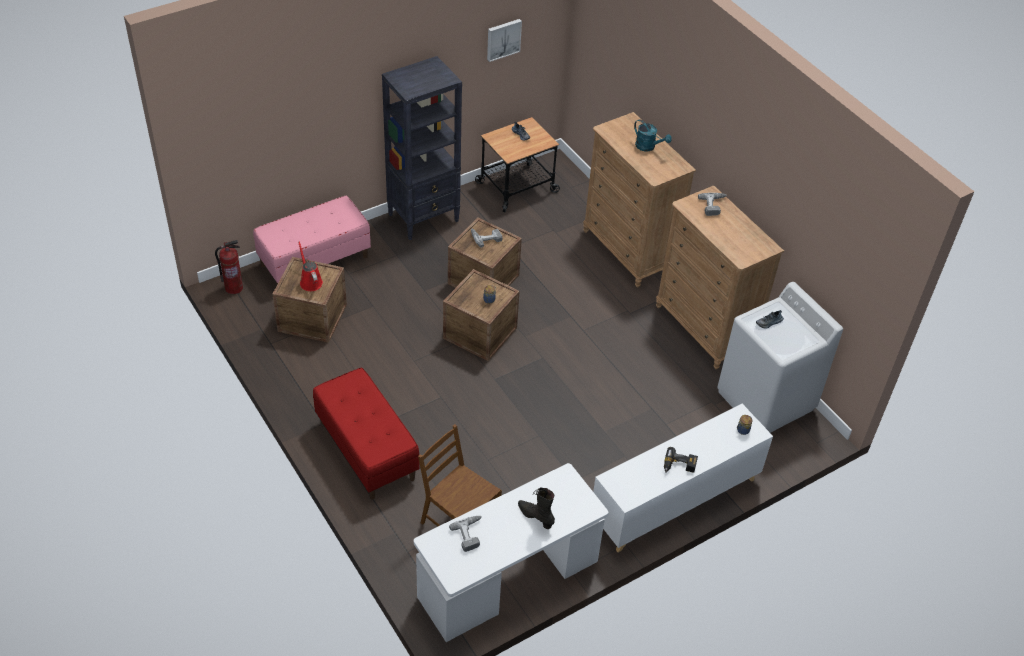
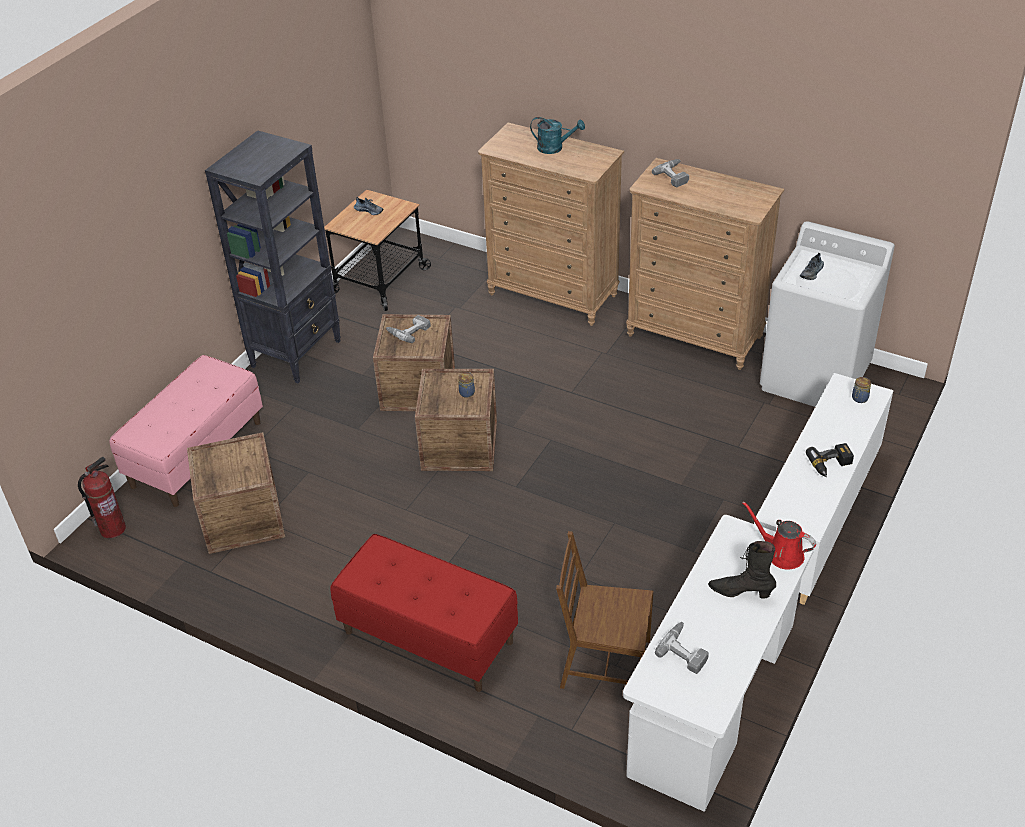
camera: 25 degrees left, 5 degrees down
red watering can [298,242,323,291] -> red watering can moved to [743,501,816,569]
picture [487,19,522,62] -> none

